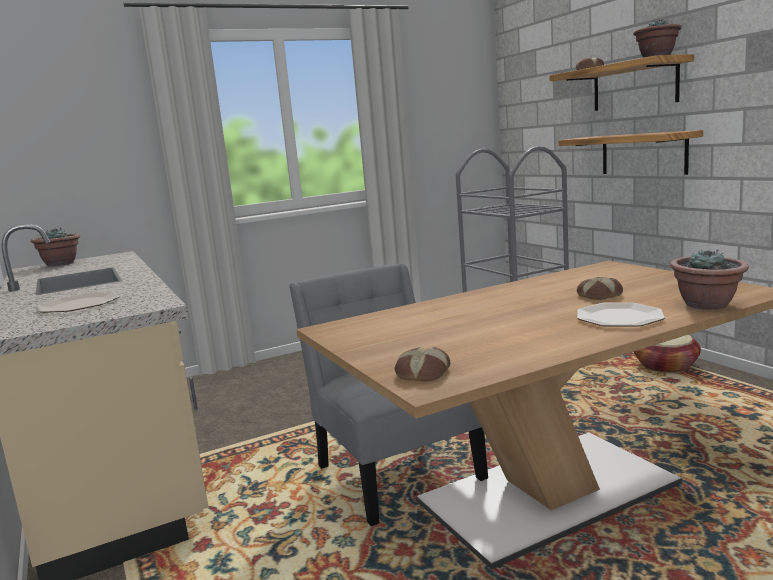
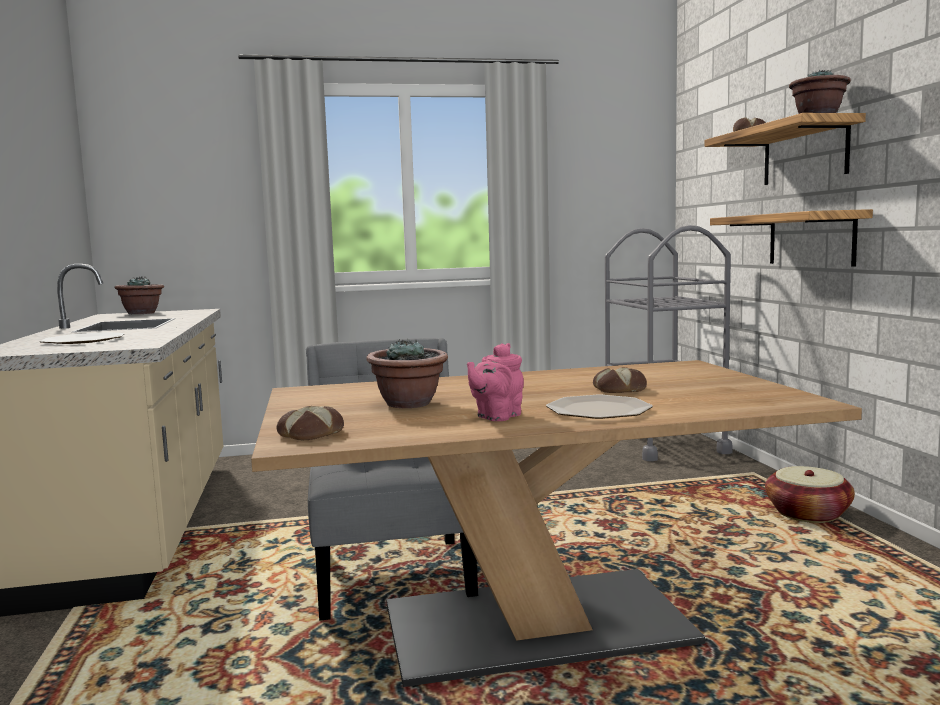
camera: 15 degrees right, 5 degrees down
potted plant [670,249,749,310] -> potted plant moved to [366,339,448,408]
none -> pink teapot [467,343,524,421]

